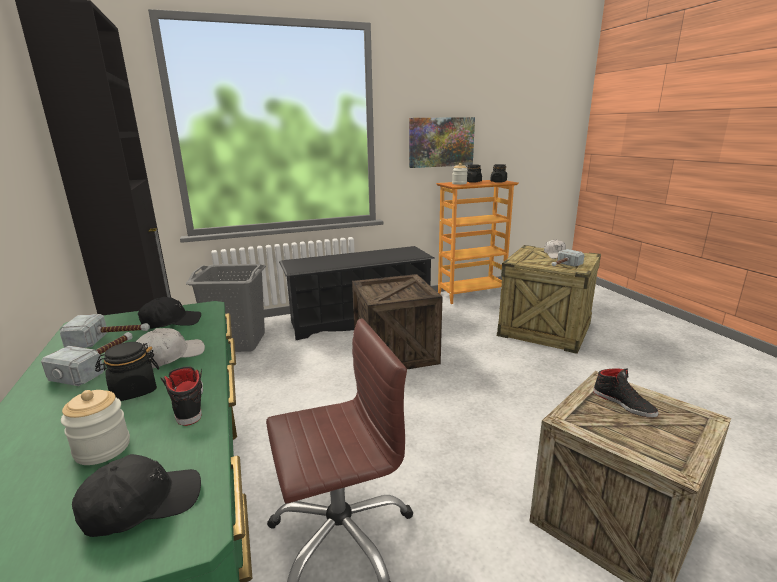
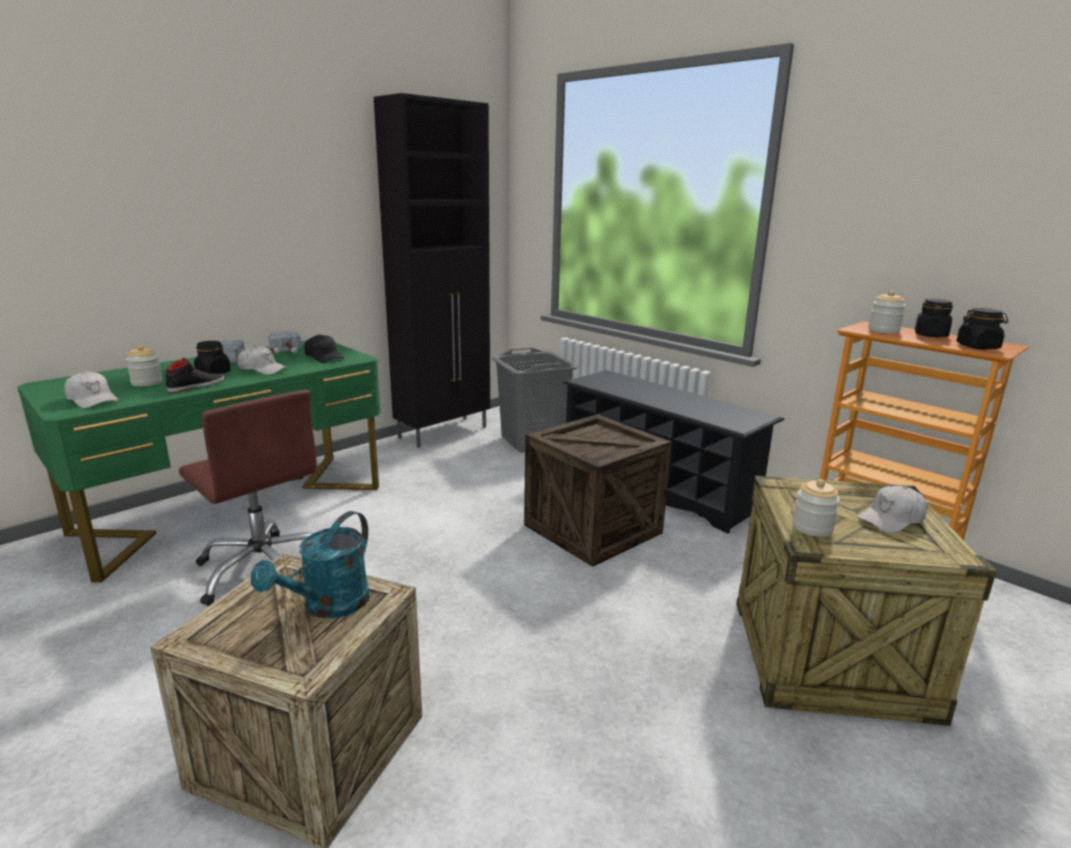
camera: 65 degrees right, 0 degrees up
black cap [72,454,201,537] -> white cap [64,371,119,408]
picture [409,117,475,168] -> none
hammer [552,249,584,267] -> jar [793,479,840,537]
black shoe [593,369,659,418] -> turquoise watering can [251,511,370,618]

